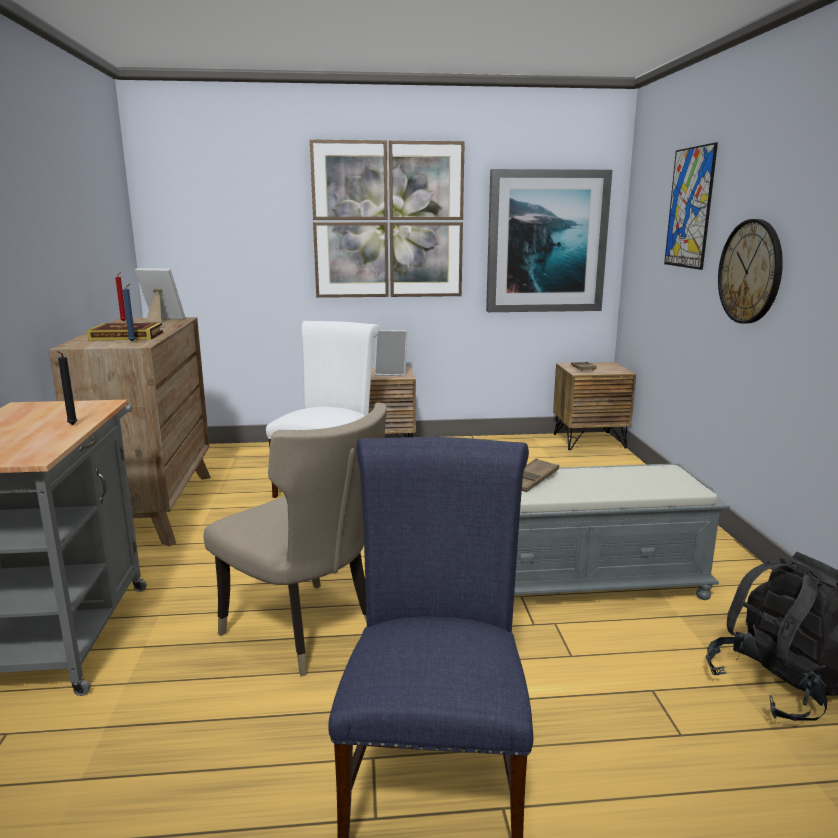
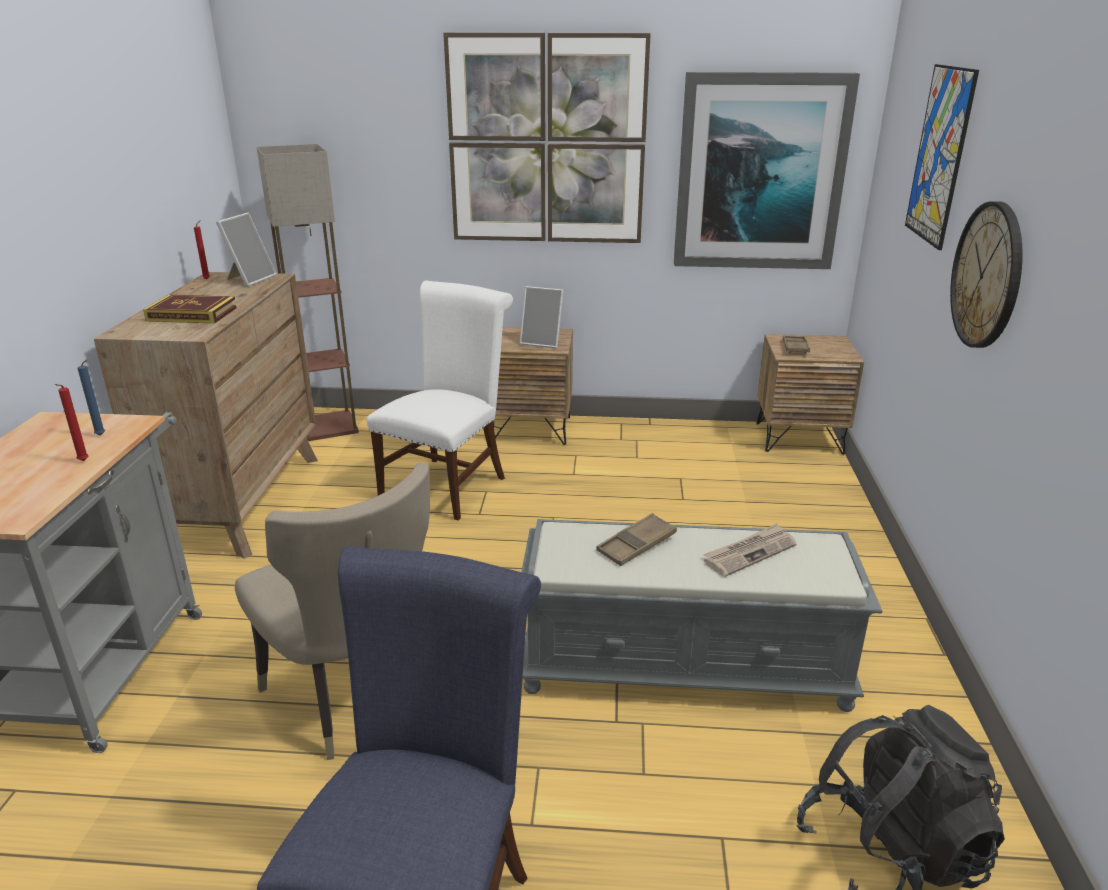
camera: 10 degrees right, 10 degrees up
black candle [58,351,77,425] -> red candle [55,384,88,461]
blue candle [123,283,136,341] -> blue candle moved to [77,360,105,436]
picture frame [135,268,185,323] -> picture frame turned 90 degrees clockwise [216,213,277,287]
none -> floor lamp [257,144,359,441]
none -> newspaper [703,523,796,577]

